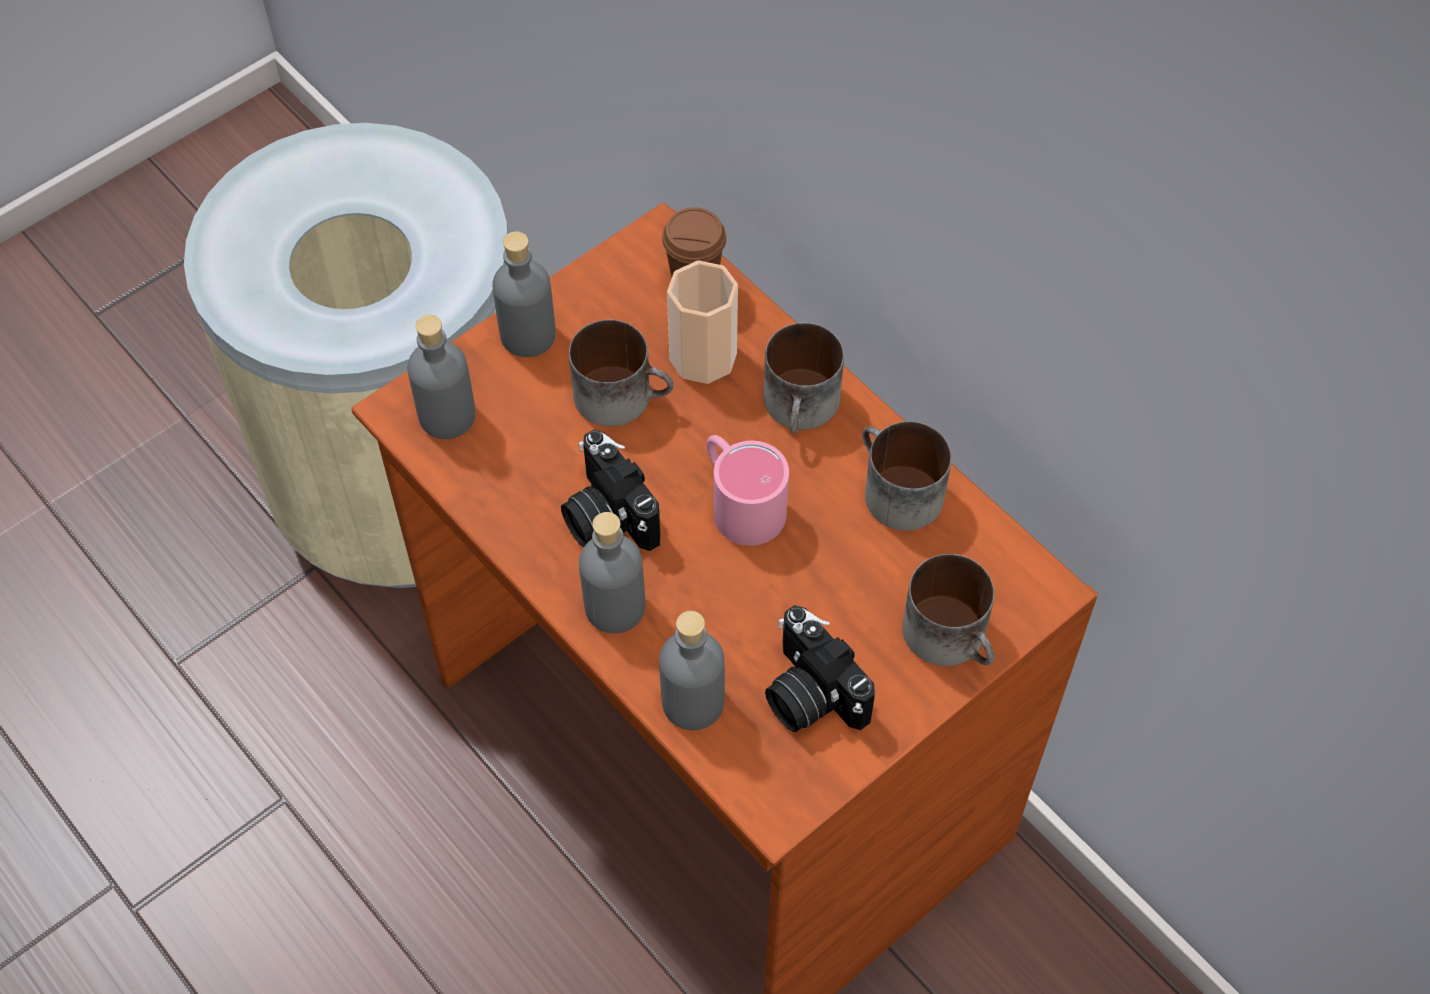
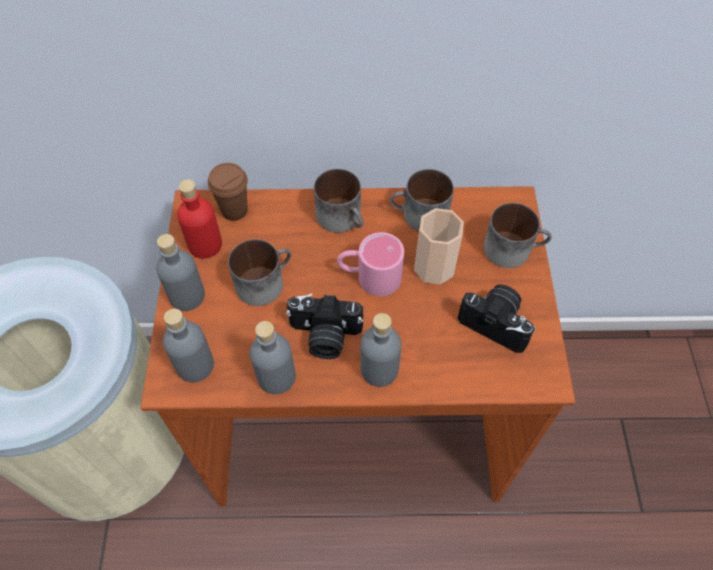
camera: 50 degrees left, 0 degrees up
grey bottle [659,611,725,730] -> grey bottle moved to [250,321,296,394]
cup [667,261,738,384] -> cup moved to [414,208,464,284]
camera [765,605,875,732] -> camera turned 150 degrees counterclockwise [458,284,535,353]
none -> red bottle [177,179,222,259]

